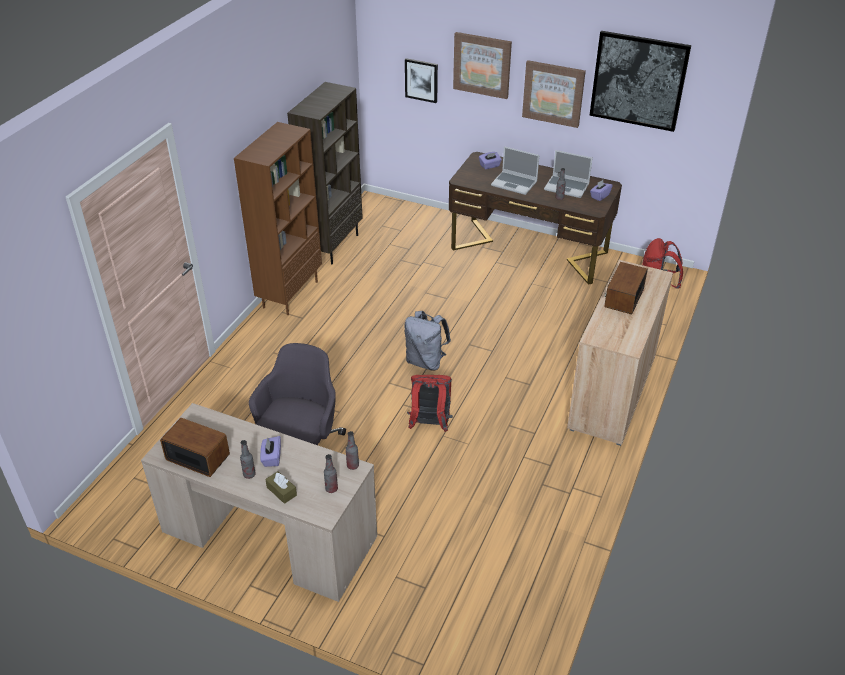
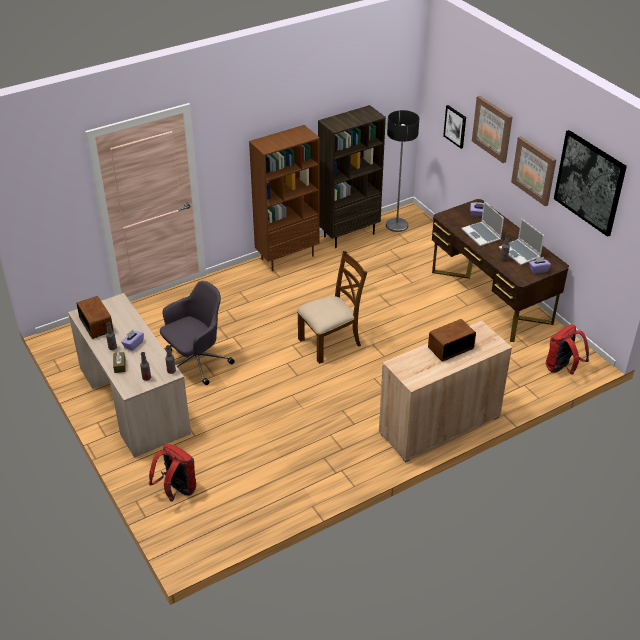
camera: 35 degrees right, 0 degrees up
grey backpack [404,311,451,371] -> brown chair [297,251,367,364]
red backpack [407,375,453,432] -> red backpack moved to [149,444,196,501]
none -> floor lamp [386,110,419,232]

